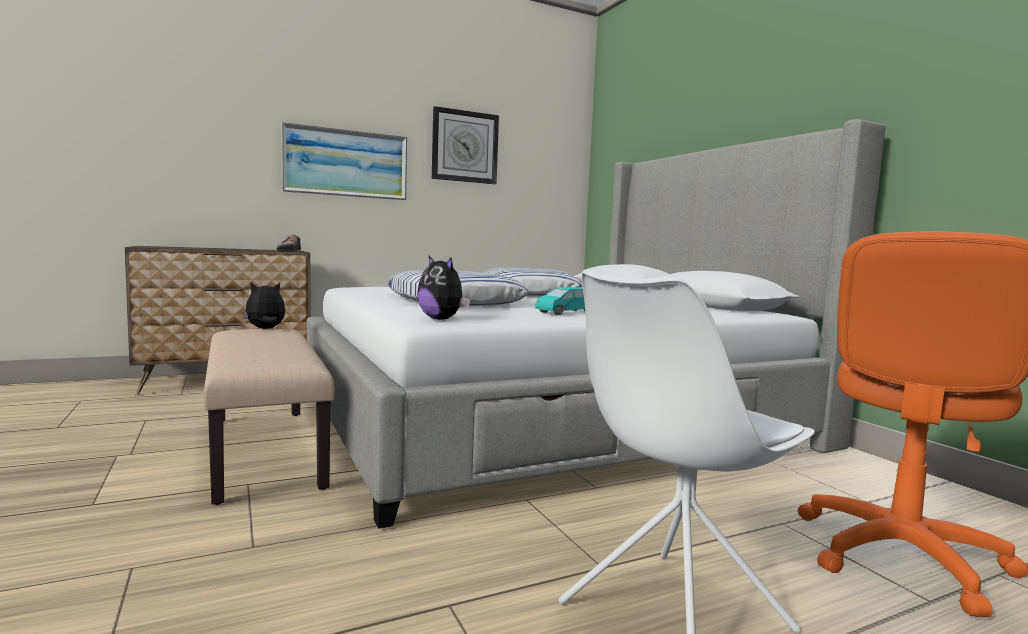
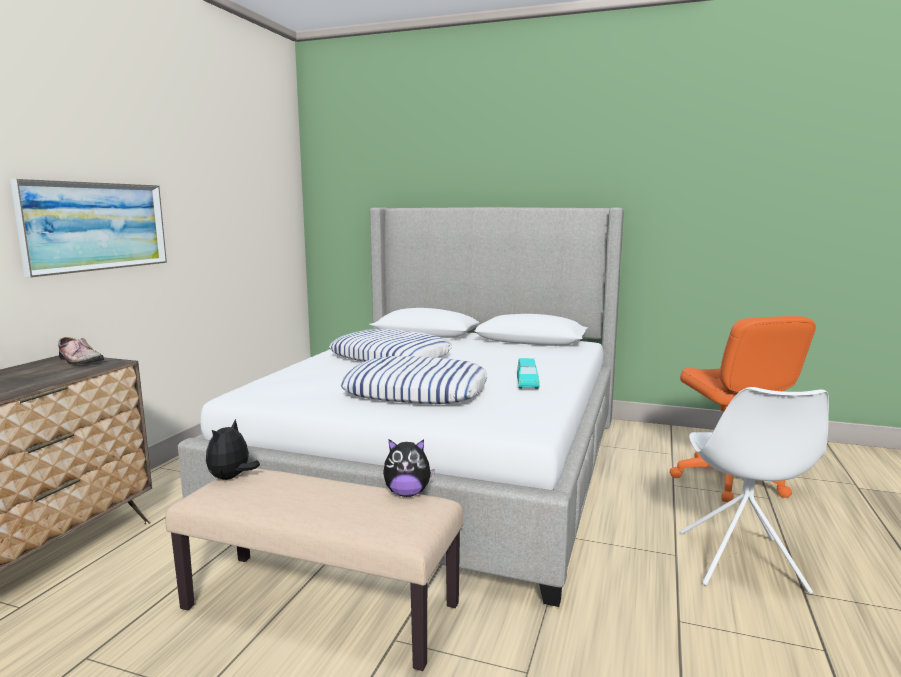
camera: 45 degrees left, 5 degrees up
plush toy [417,255,470,320] -> plush toy moved to [383,439,435,497]
wall clock [432,106,499,184] -> none

